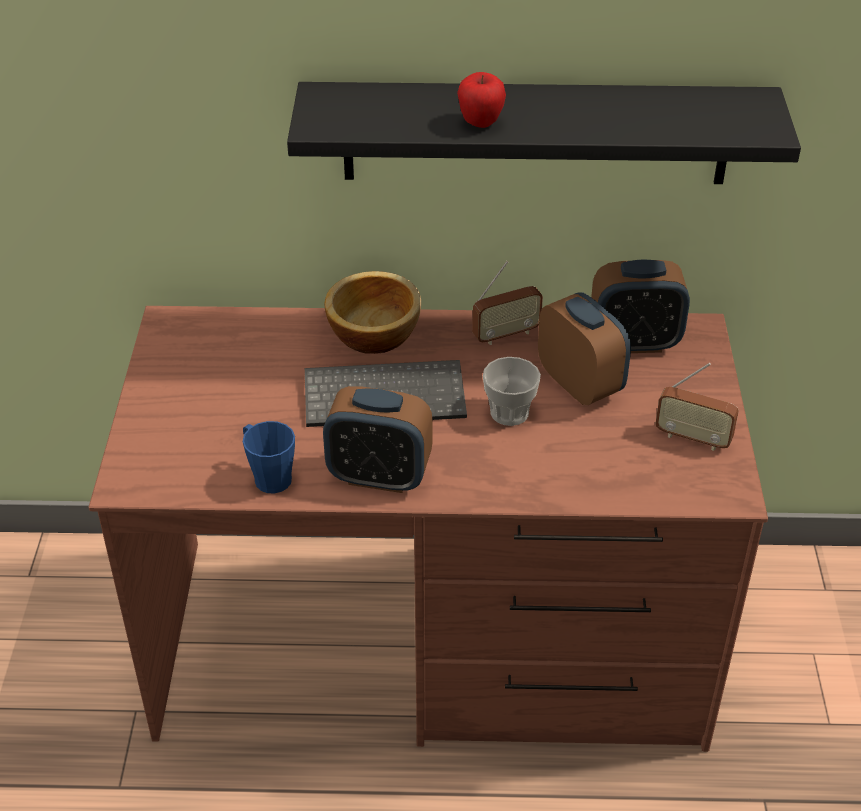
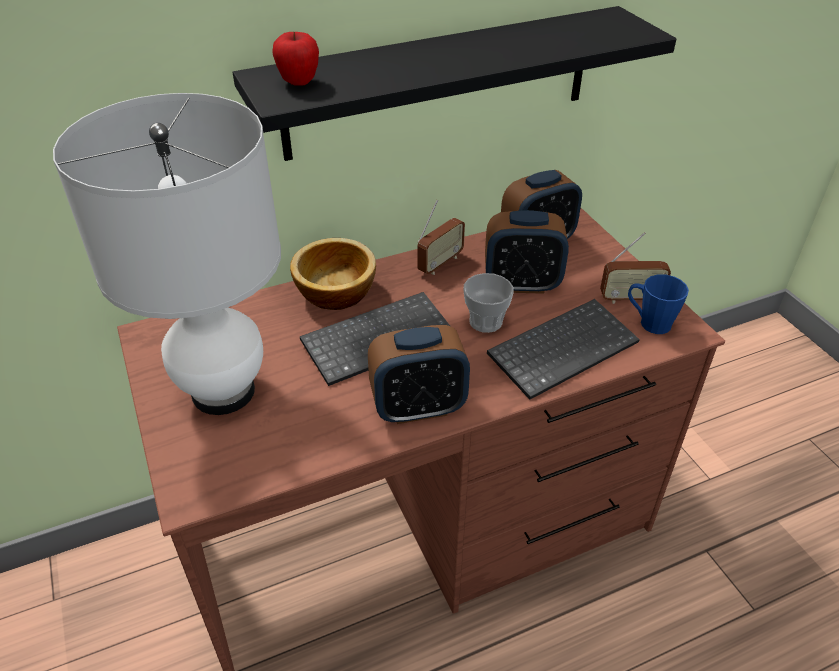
camera: 25 degrees left, 0 degrees up
blue mug [242,421,295,493] -> blue mug moved to [628,274,689,334]
apple [457,72,506,128] -> apple moved to [272,32,319,86]
alarm clock [538,292,631,405] -> alarm clock turned 150 degrees clockwise [485,210,569,294]
none -> white table lamp [53,93,281,415]
none -> keyboard [487,299,640,400]

